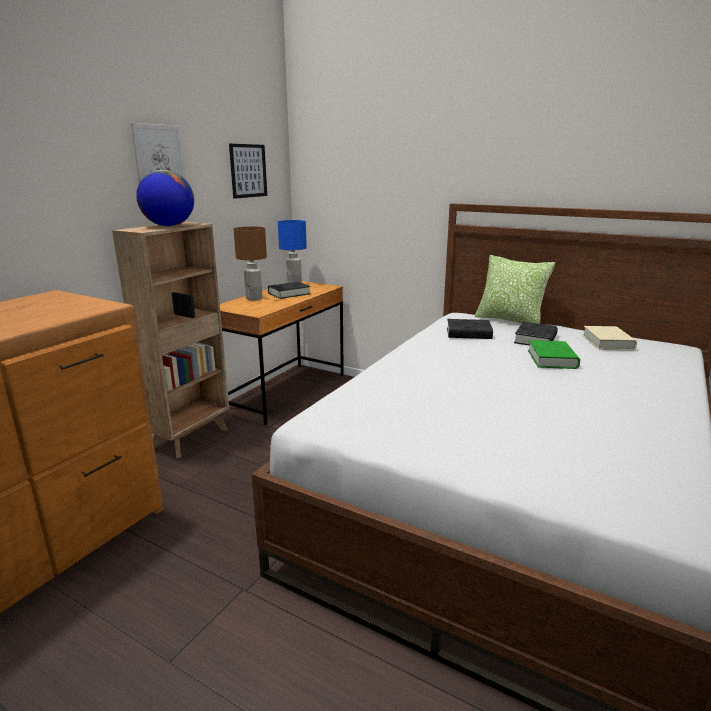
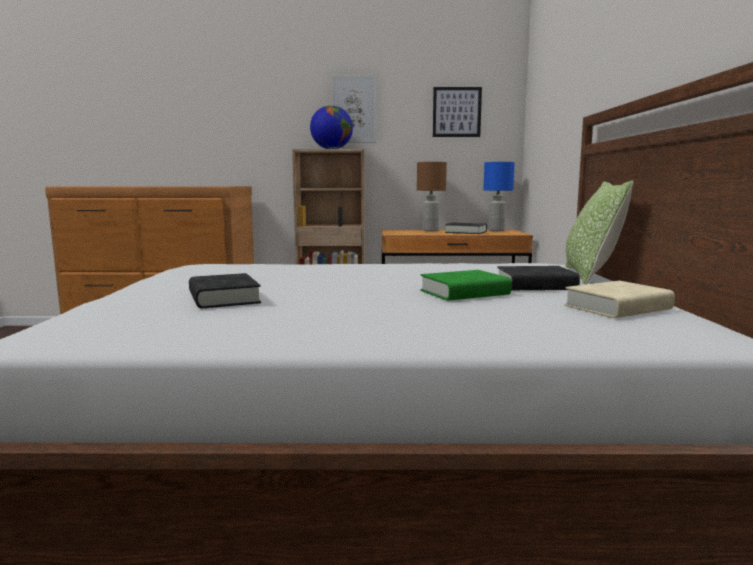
camera: 60 degrees right, 10 degrees down
black book [447,319,493,339] -> black book moved to [189,273,261,308]

